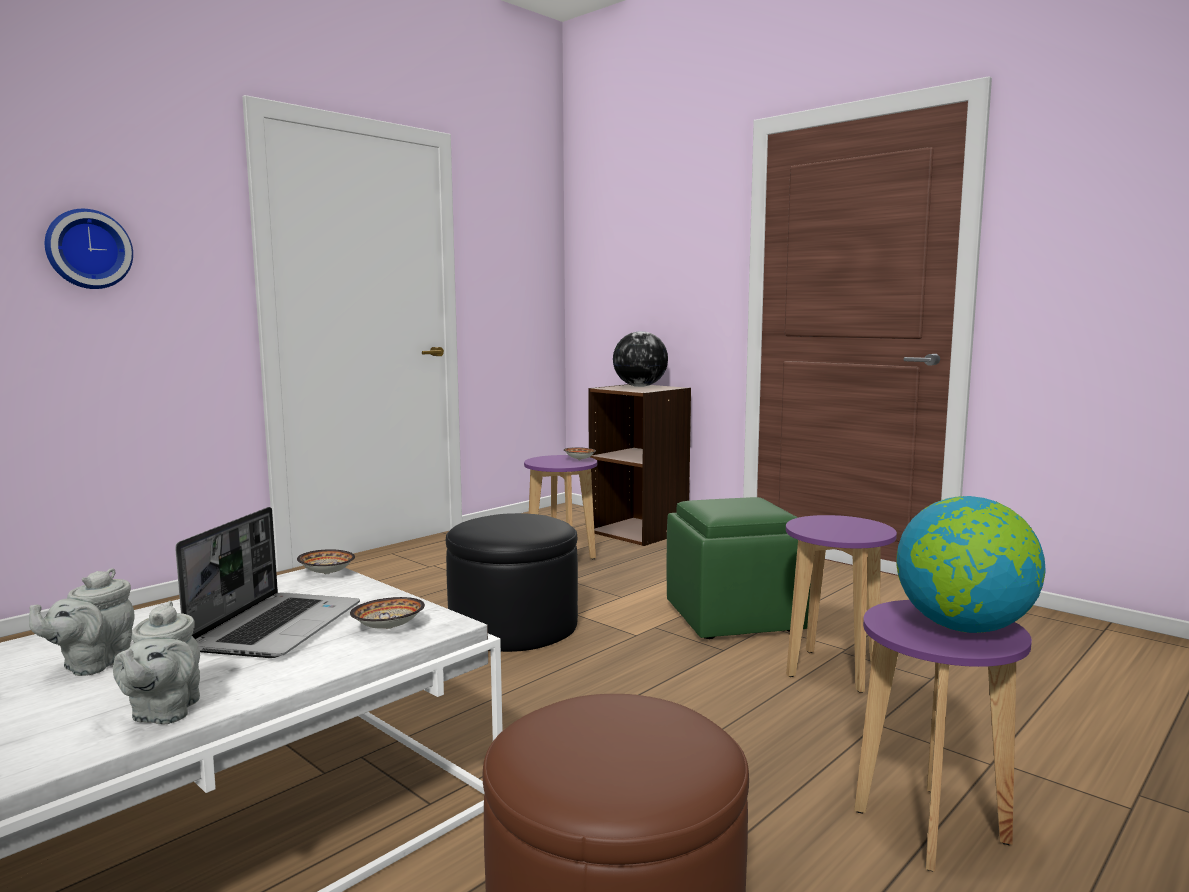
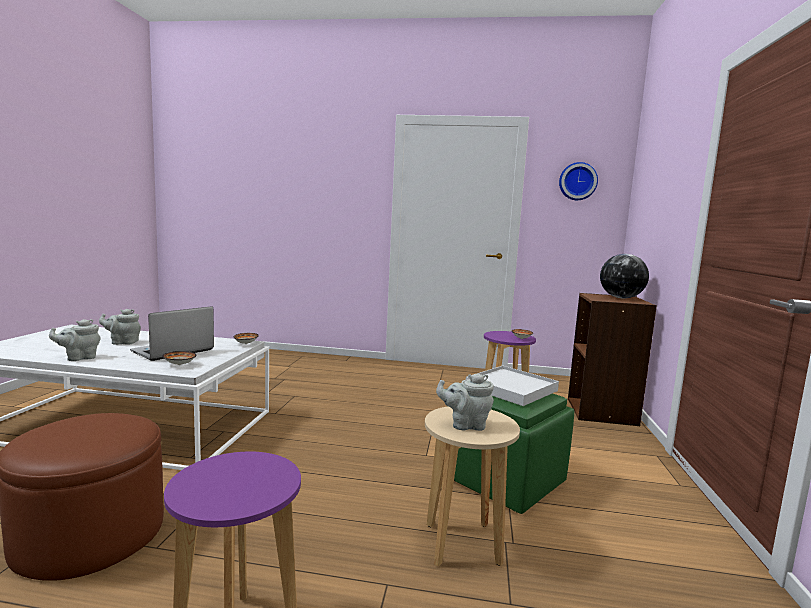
camera: 55 degrees right, 0 degrees up
wall clock [45,209,133,289] -> wall clock moved to [559,162,598,200]
laptop [175,507,360,658] -> laptop turned 150 degrees clockwise [130,306,214,361]
black ottoman [446,513,578,652] -> none
purple stool [786,515,897,693] -> beige stool [425,406,520,567]
globe [896,496,1046,633] -> none
none -> grey teapot [436,373,494,431]
none -> white tray [466,366,559,406]

